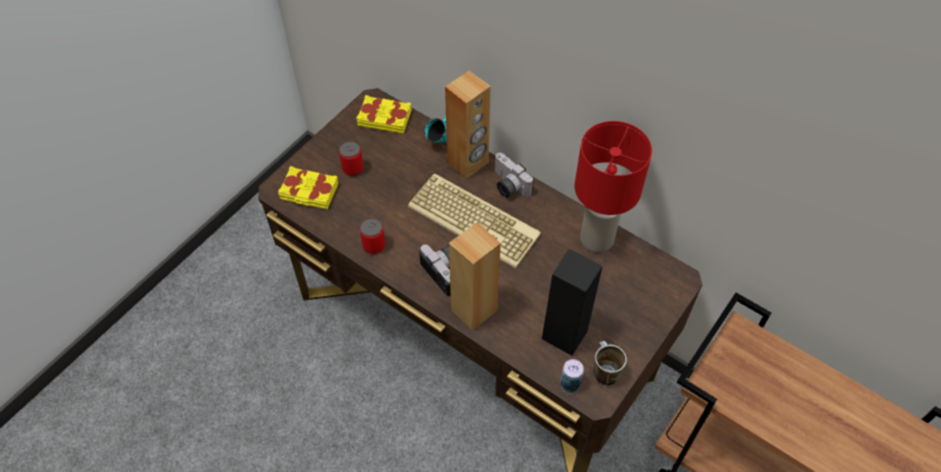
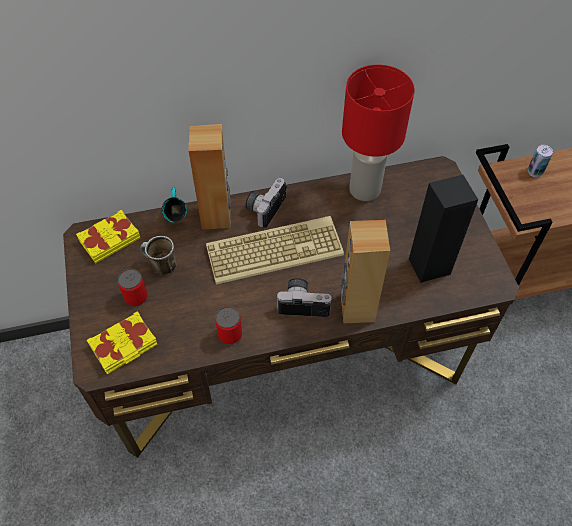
camera: 50 degrees left, 0 degrees up
camera [495,153,534,198] -> camera turned 120 degrees clockwise [245,178,287,228]
can [560,359,584,394] -> can moved to [528,145,553,177]
mug [594,341,627,385] -> mug moved to [140,236,177,275]

